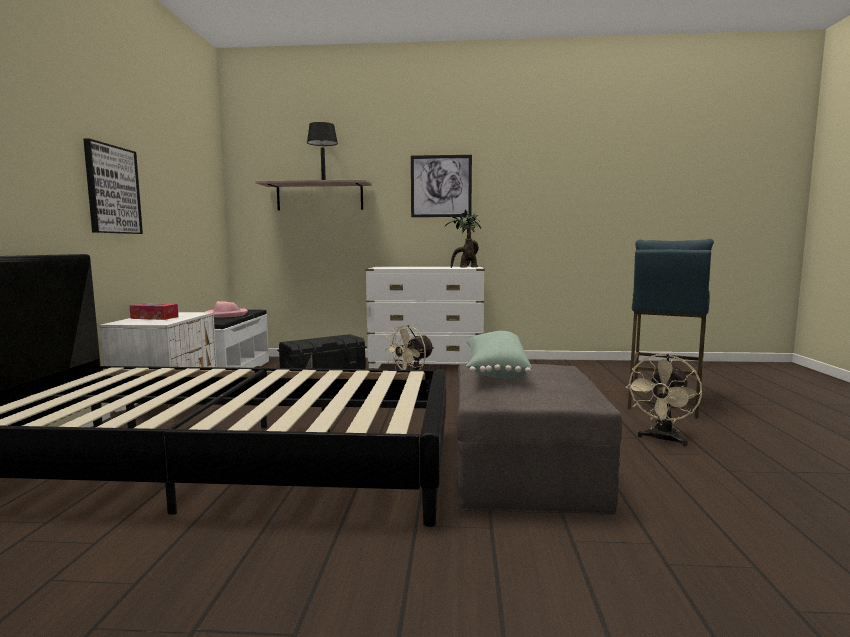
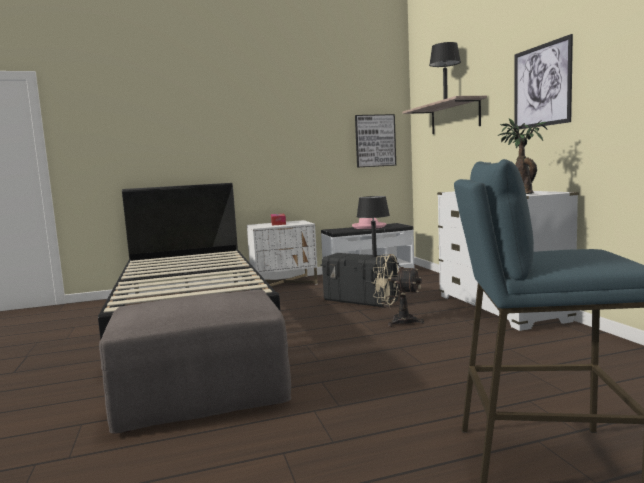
camera: 70 degrees right, 0 degrees up
picture [83,139,143,234] -> picture moved to [355,114,396,168]
green pillow [466,331,532,379] -> none
beige fan [626,354,702,446] -> none
none -> black table lamp [357,196,390,257]

